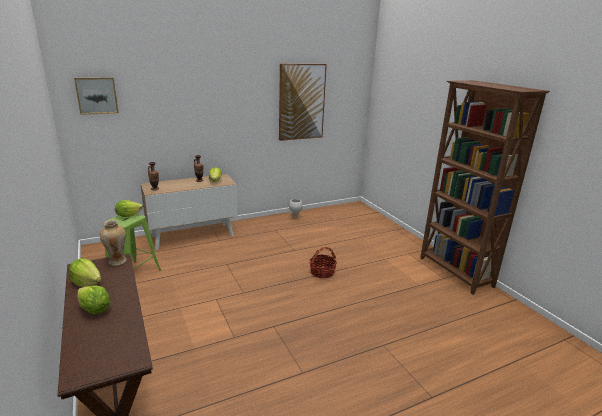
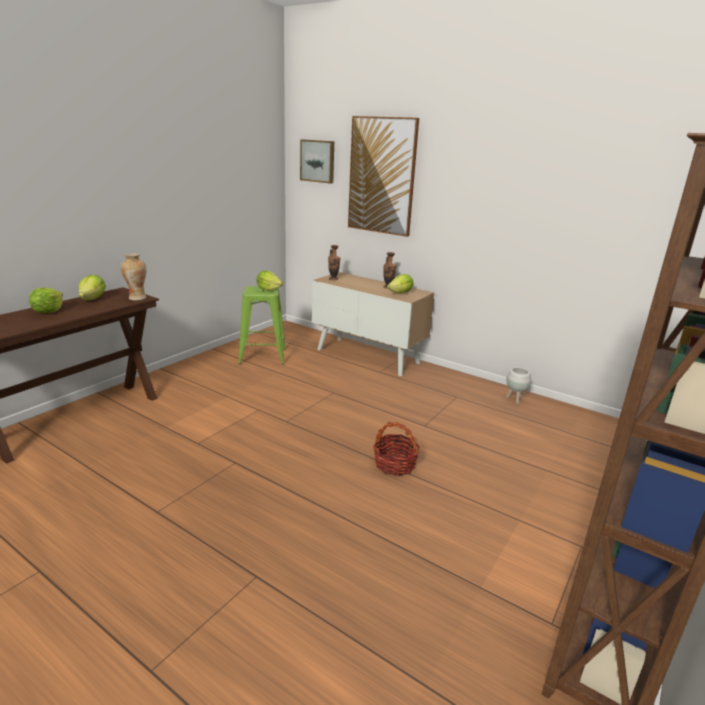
camera: 60 degrees right, 0 degrees up
picture [279,64,327,141] -> picture moved to [348,116,419,237]

